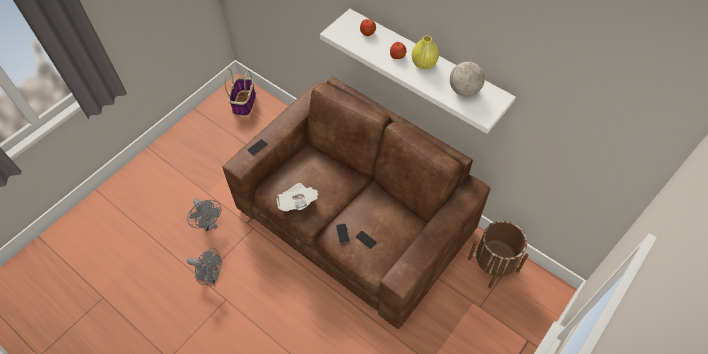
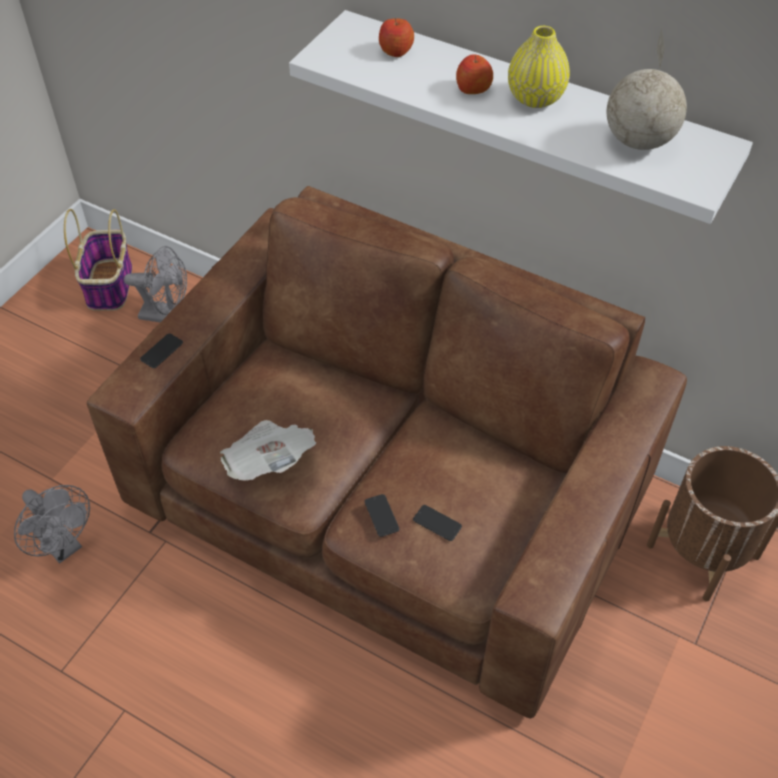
camera: 10 degrees left, 5 degrees down
grey fan [187,248,222,285] -> grey fan moved to [124,246,187,322]

